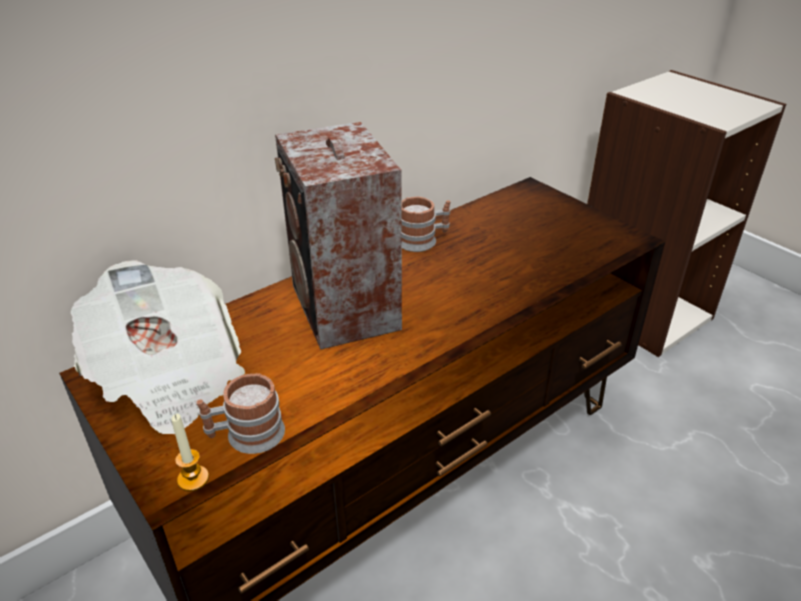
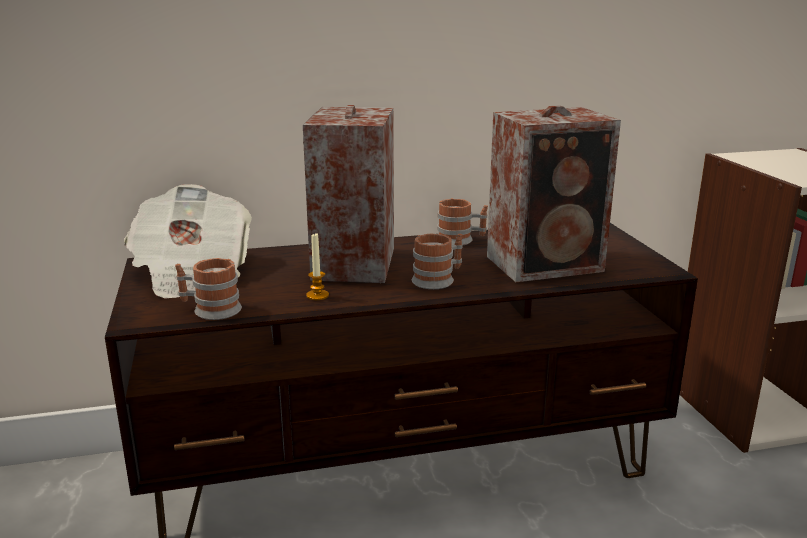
camera: 25 degrees right, 15 degrees down
candle [171,414,209,491] -> candle moved to [306,232,329,300]
none -> mug [412,234,463,289]
none -> speaker [487,105,621,282]

